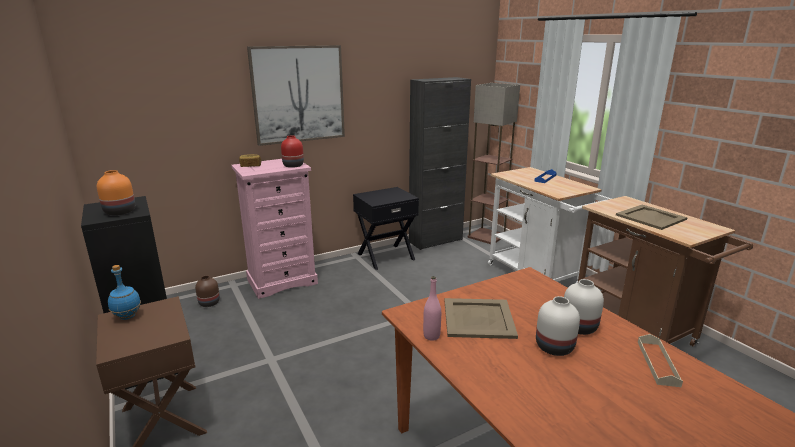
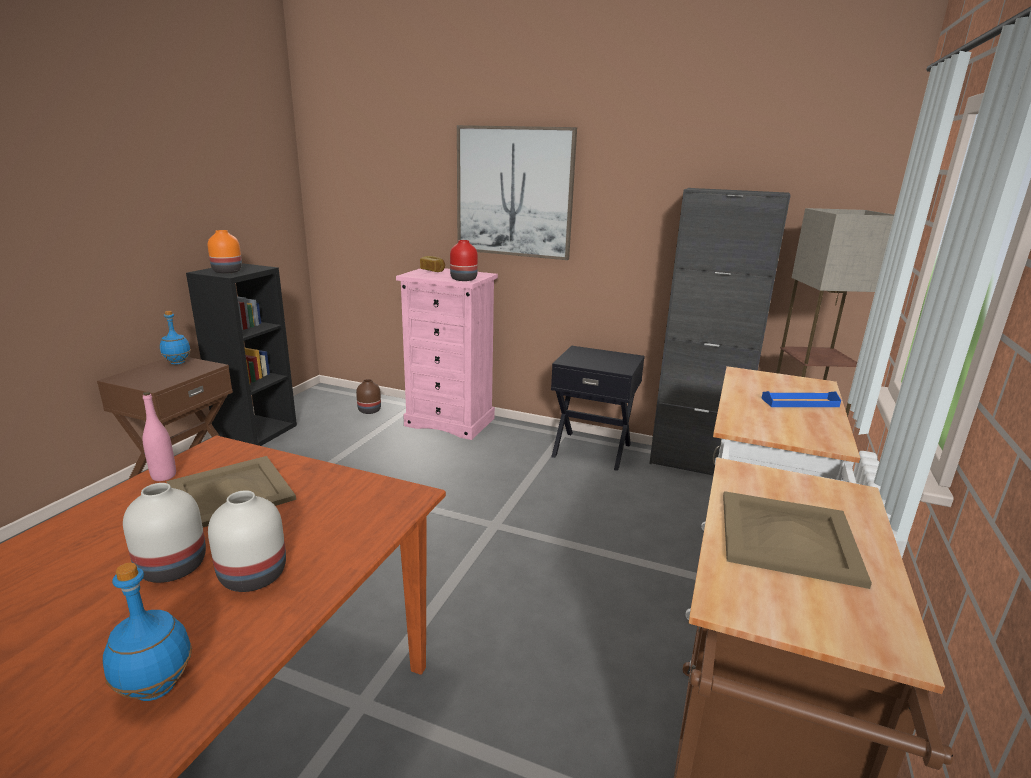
camera: 50 degrees right, 0 degrees up
beige tray [638,334,683,387] -> blue bottle [103,563,192,701]

